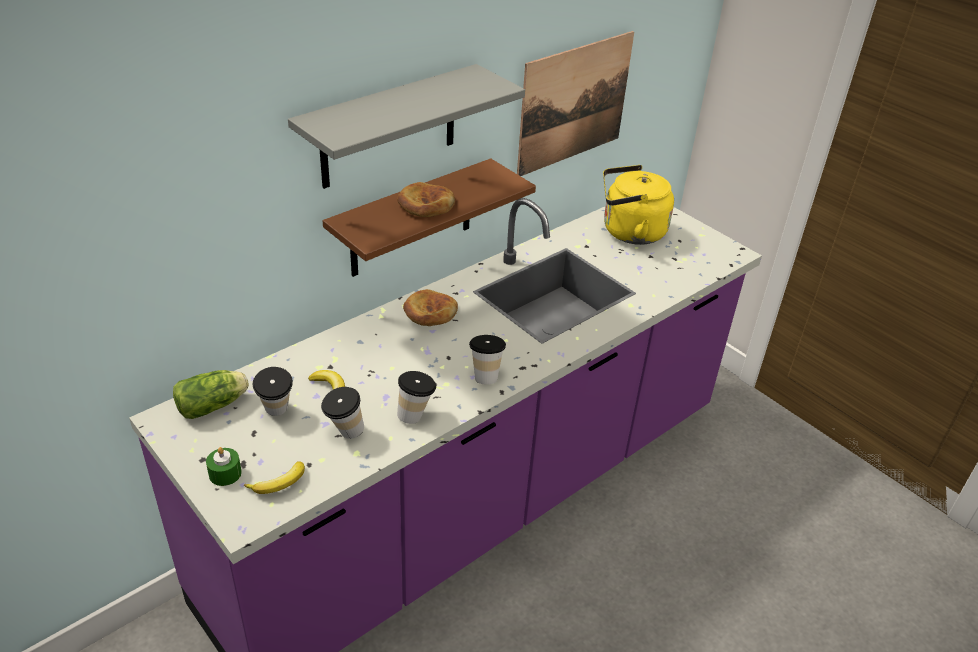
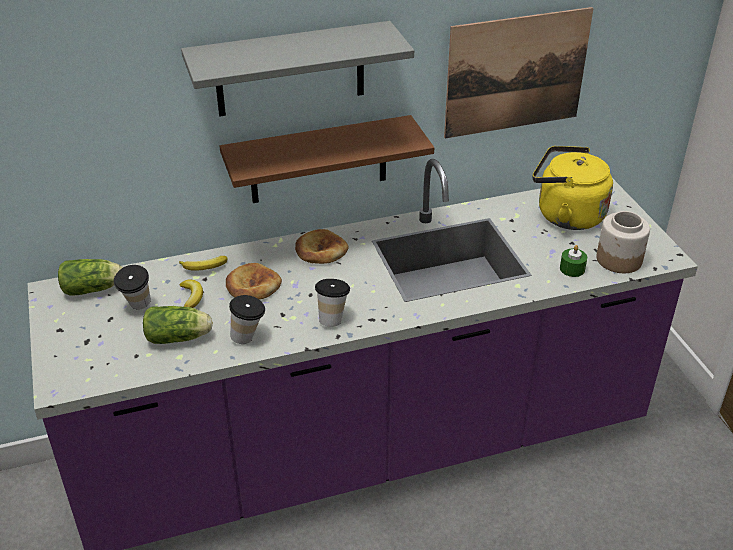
camera: 25 degrees right, 0 degrees up
green candle [206,447,242,486] -> green candle moved to [560,245,587,277]
banana [244,461,305,494] -> banana moved to [179,256,227,271]
cup [321,387,364,439] -> lettuce [143,306,213,344]
bread [397,182,455,217] -> bread moved to [226,263,282,300]
none -> jar [597,211,650,273]

